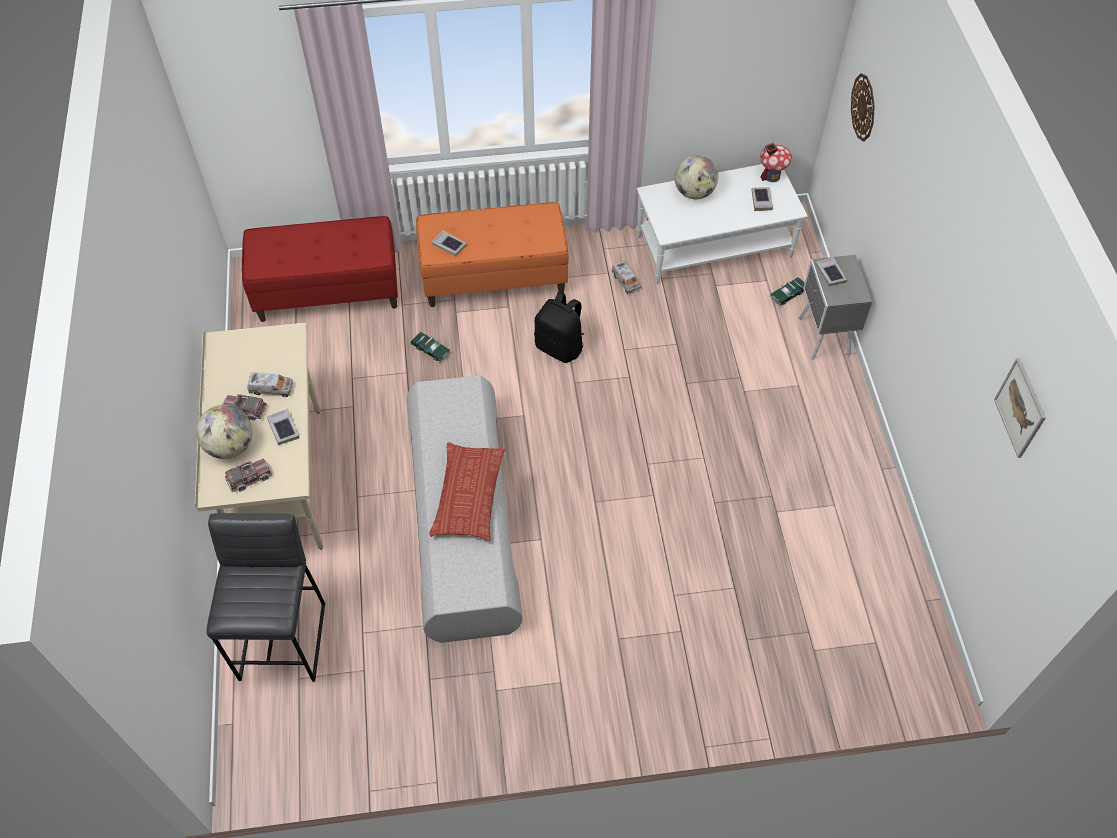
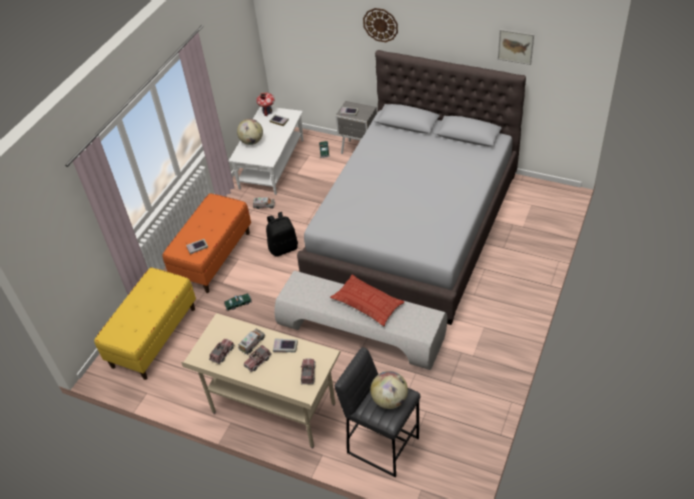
camera: 55 degrees left, 10 degrees down
globe [196,405,253,459] -> globe moved to [370,371,408,409]
red bench [242,216,398,322] -> yellow bench [94,267,196,380]
wall clock [851,73,875,141] -> wall clock moved to [363,8,398,42]
none -> toy truck [209,339,235,364]
none -> grey bed [297,50,526,325]

